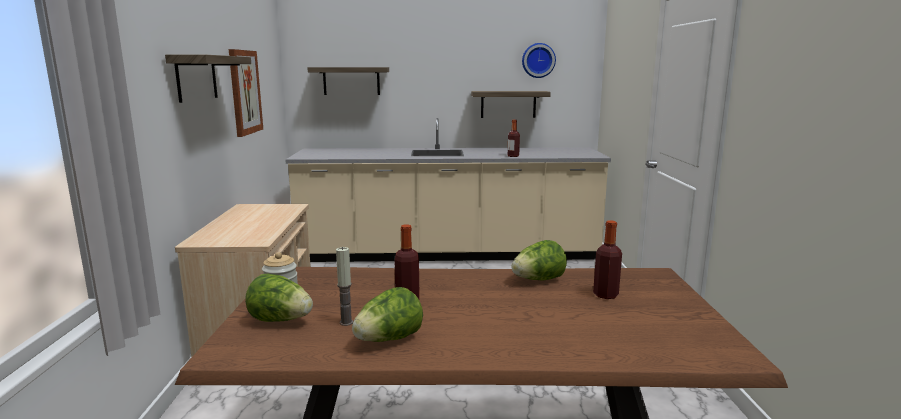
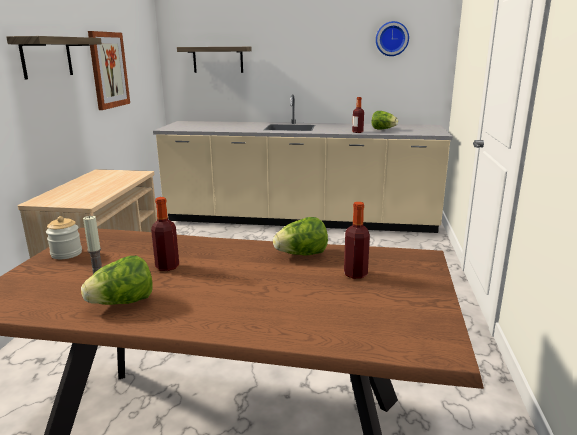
camera: 10 degrees right, 5 degrees up
lettuce [245,274,313,322] -> lettuce moved to [372,111,398,130]
shelf [471,91,551,118] -> none

